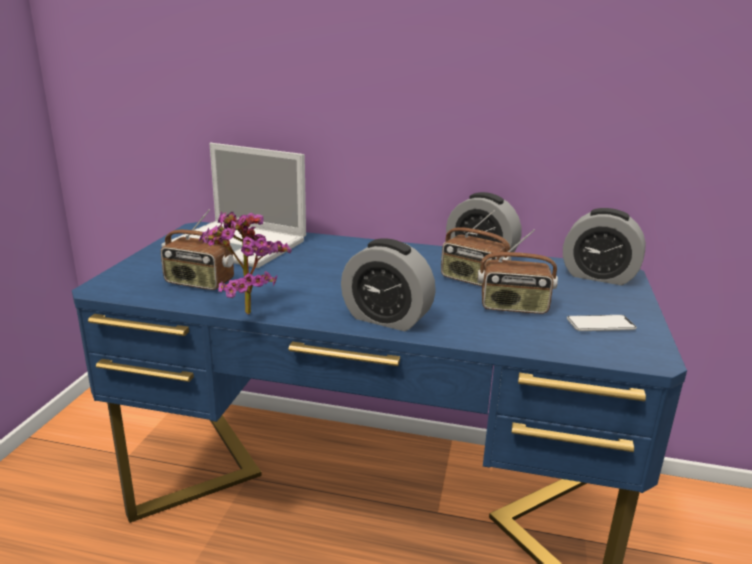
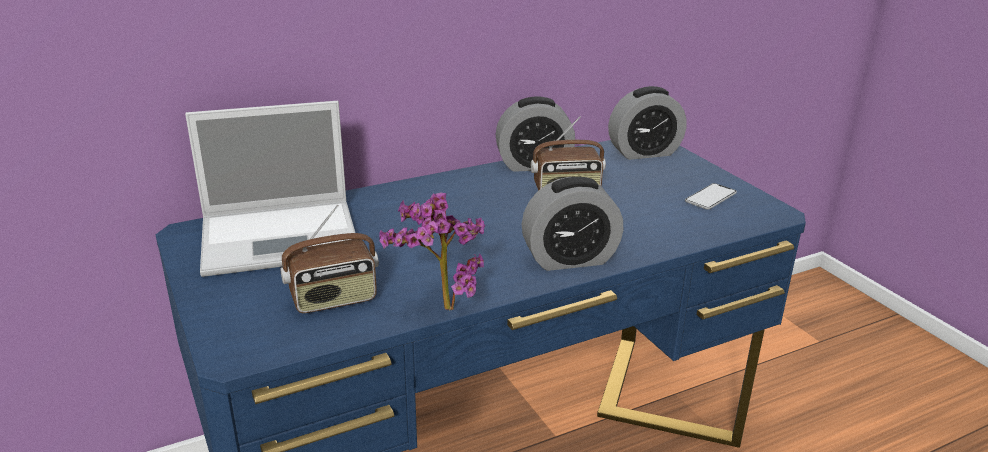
camera: 40 degrees left, 5 degrees up
radio [477,229,558,314] -> none

